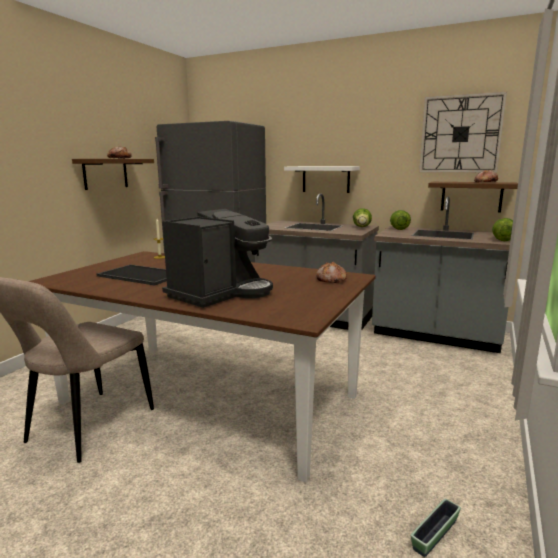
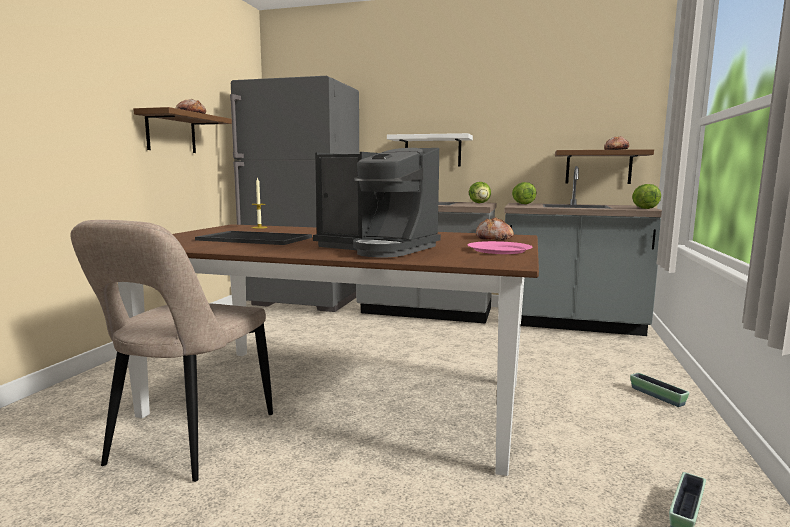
camera: 10 degrees left, 5 degrees down
coffee machine [162,209,273,308] -> coffee machine turned 90 degrees clockwise [313,148,441,257]
wall clock [419,92,507,173] -> none
none -> pink plate [468,241,533,254]
none -> planter [630,373,690,407]

